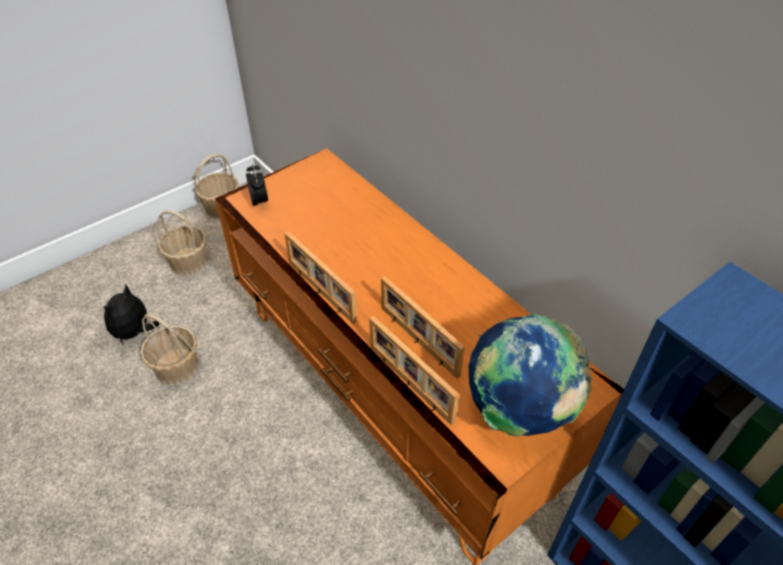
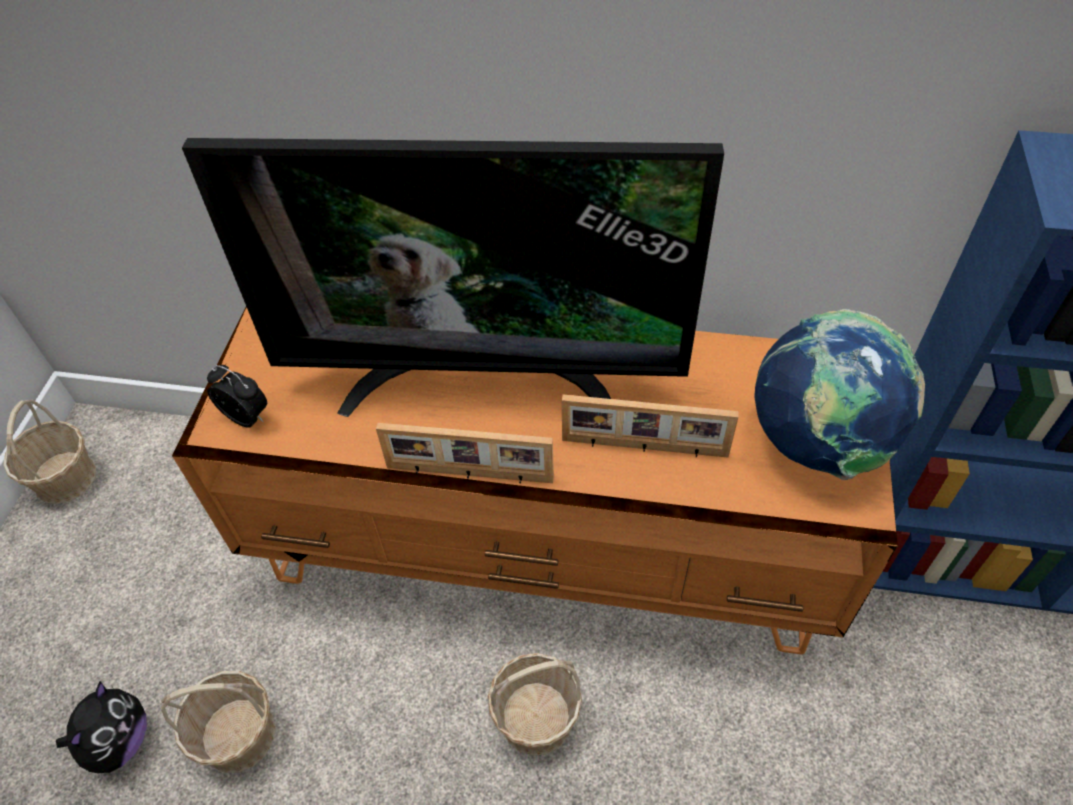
camera: 40 degrees left, 5 degrees up
plush toy [103,284,160,345] -> plush toy turned 150 degrees counterclockwise [56,681,147,773]
basket [157,210,208,276] -> basket moved to [488,653,582,756]
picture frame [369,316,459,425] -> none
none -> television [182,138,724,417]

